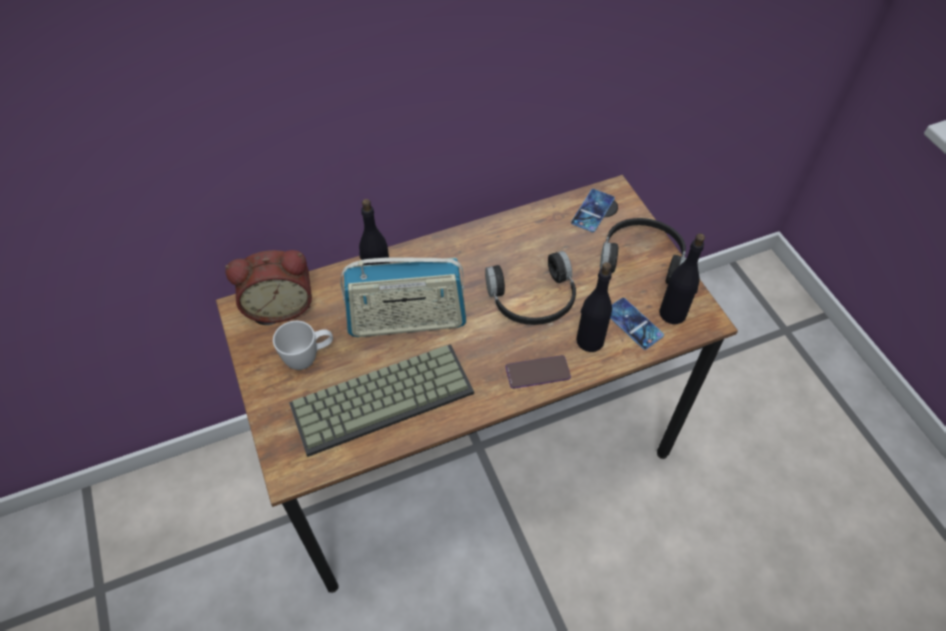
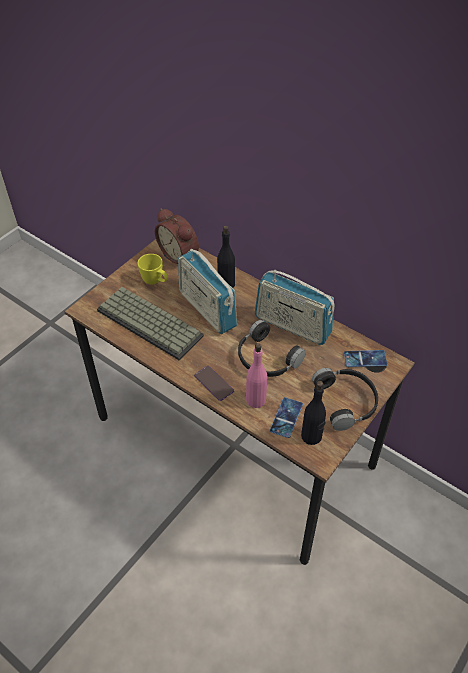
camera: 60 degrees right, 5 degrees down
white mug [273,321,333,370] -> yellow mug [138,254,168,285]
black bottle [576,262,612,352] -> pink bottle [246,343,267,408]
none -> radio [255,270,335,345]

